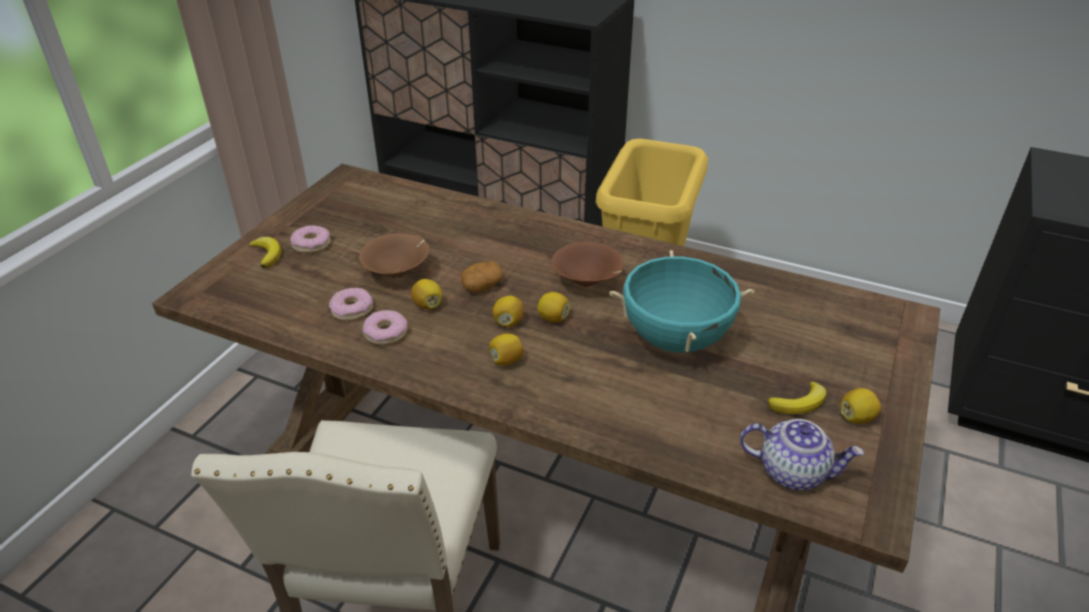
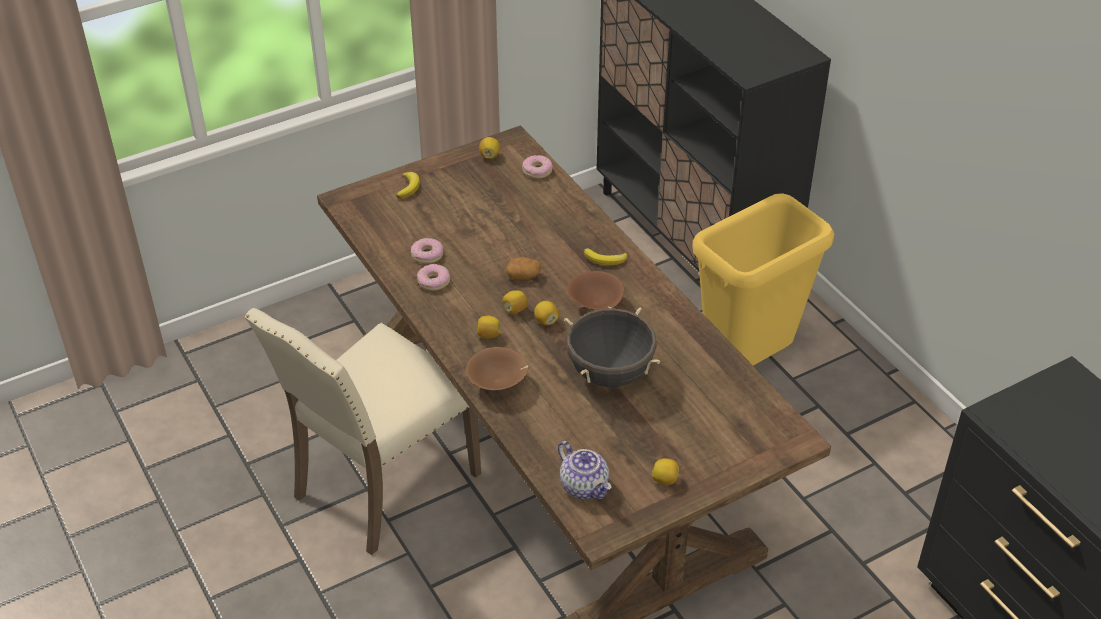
camera: 35 degrees right, 5 degrees up
donut [290,225,331,253] -> donut moved to [522,155,553,179]
brown bowl [359,233,430,278] -> brown bowl moved to [466,347,528,390]
lemon [411,279,442,309] -> lemon moved to [479,137,500,159]
turquoise cooking pot [609,250,754,353] -> black cooking pot [564,308,661,387]
banana [768,382,826,414] -> banana moved to [584,248,627,265]

